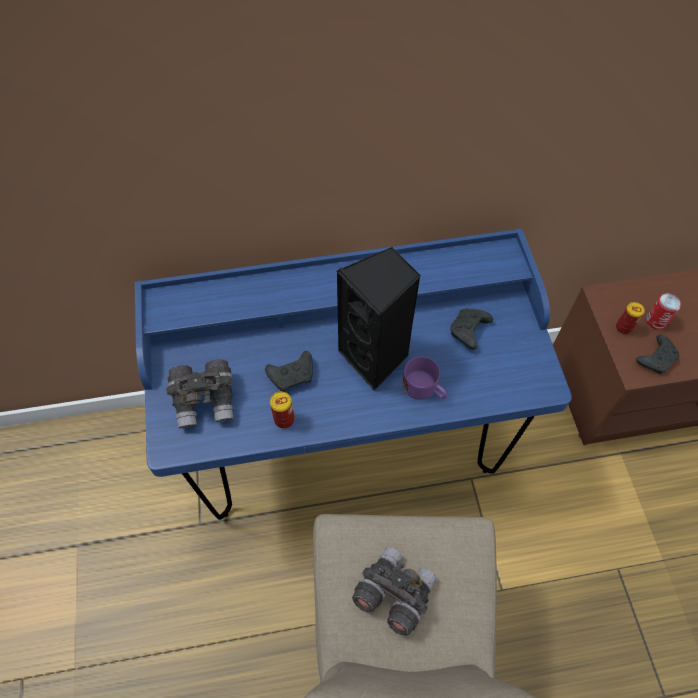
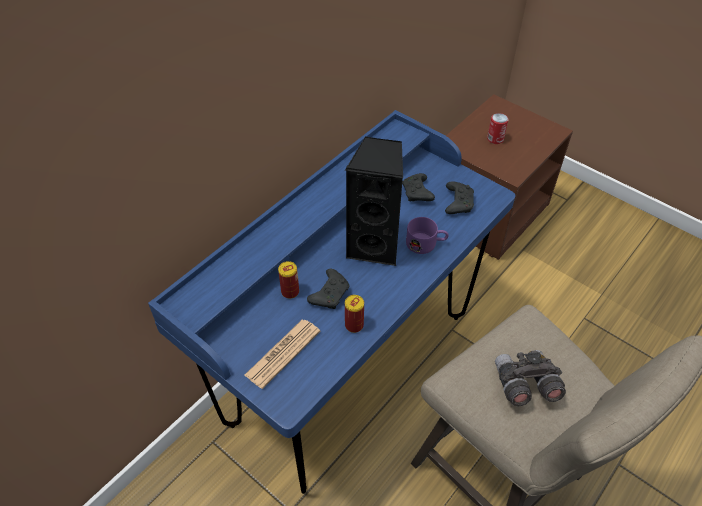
camera: 40 degrees left, 10 degrees down
grey binoculars [167,359,234,428] -> newspaper [244,320,320,389]
can [616,302,645,334] -> can moved to [278,261,299,299]
black game controller [636,335,679,374] -> black game controller moved to [445,181,474,214]

